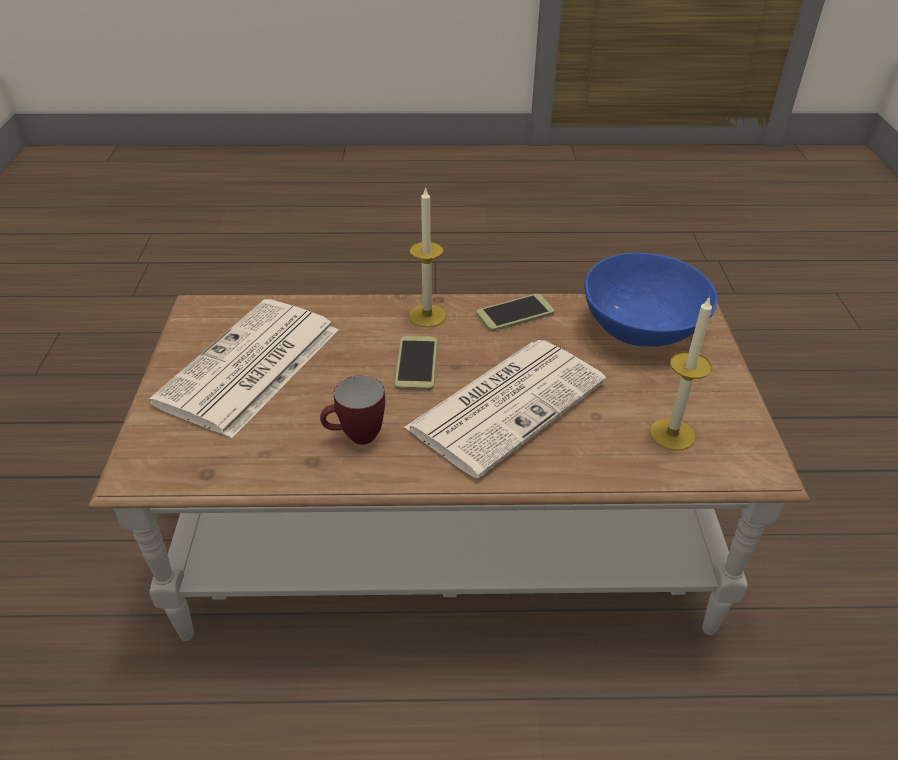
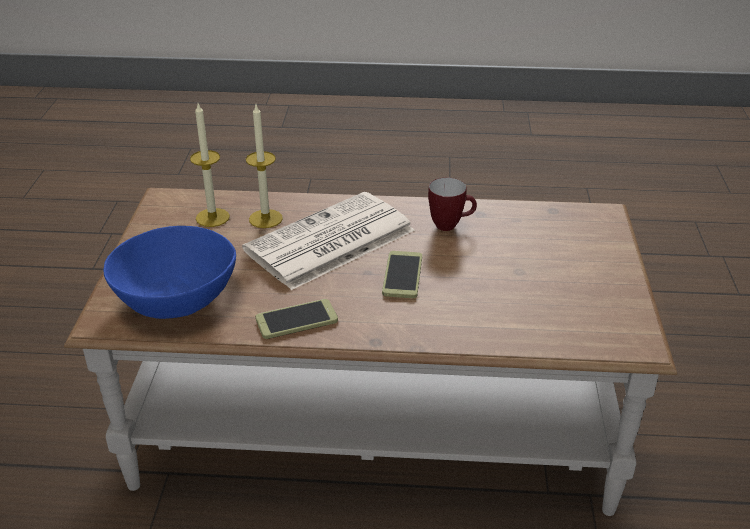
camera: 175 degrees left, 5 degrees down
newspaper [149,299,338,438] -> none
candle [409,187,446,327] -> candle moved to [246,105,283,228]

